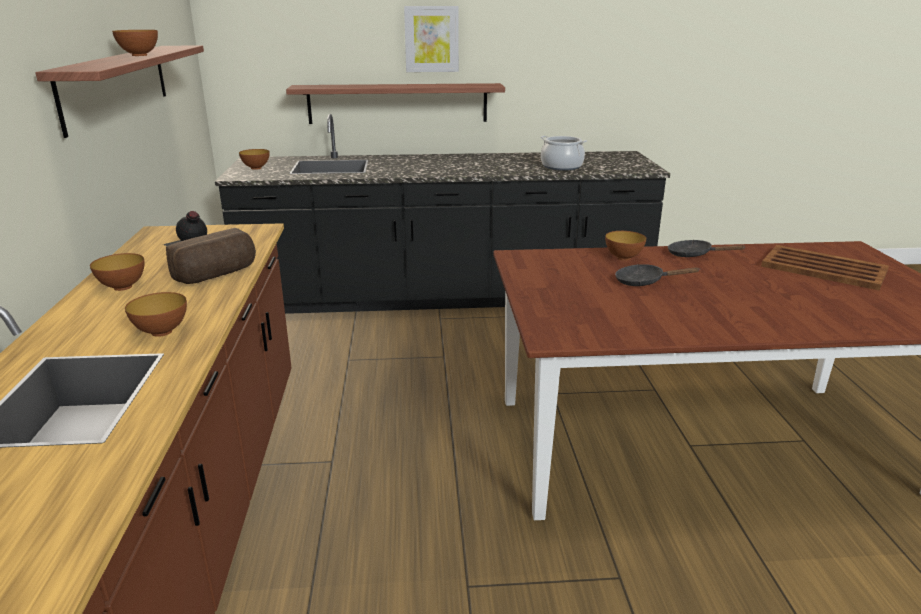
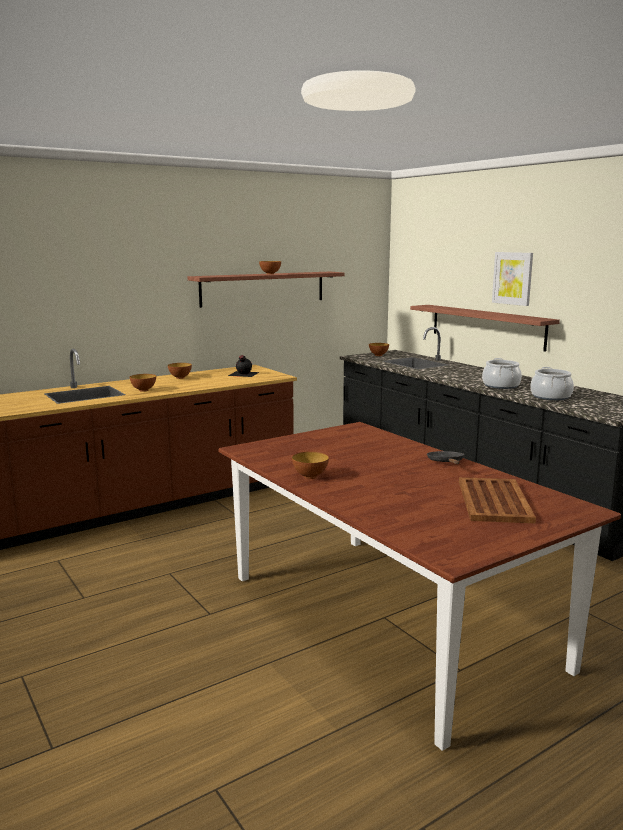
camera: 60 degrees right, 10 degrees down
bread [166,228,256,284] -> none
bowl [605,231,646,261] -> bowl moved to [292,452,329,479]
black frying pan [615,264,700,286] -> none
none -> cooking pot [482,358,522,389]

